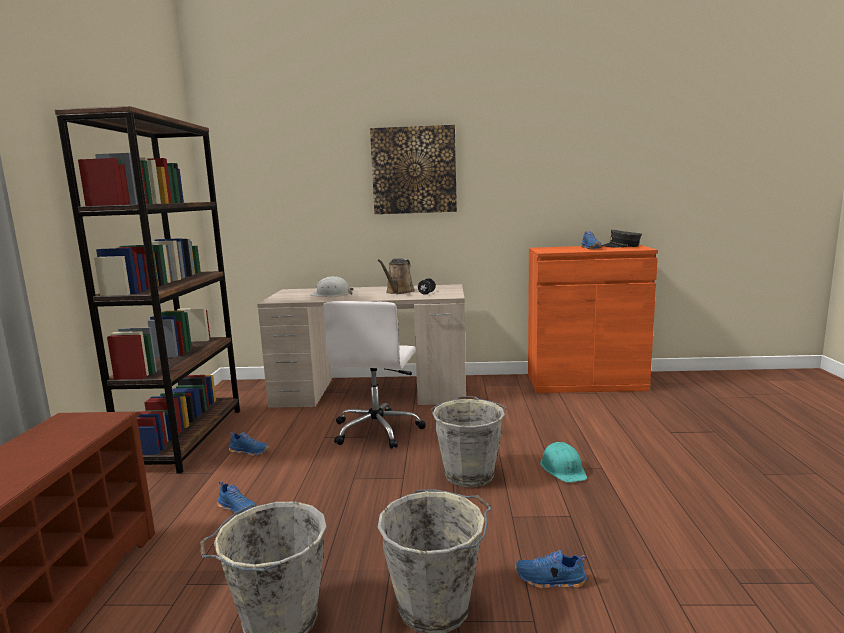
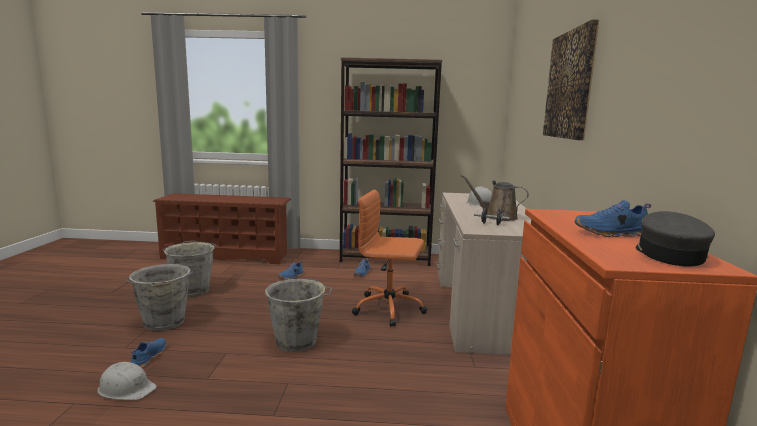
camera: 90 degrees right, 0 degrees up
white office chair [323,301,426,449] -> orange office chair [352,189,427,327]
turquoise hard hat [540,442,587,483] -> none
none -> white hard hat [97,362,157,400]

